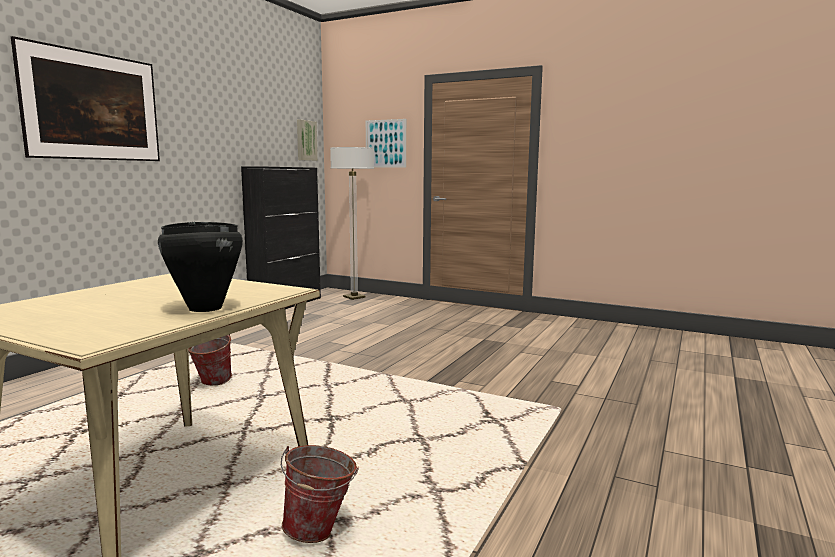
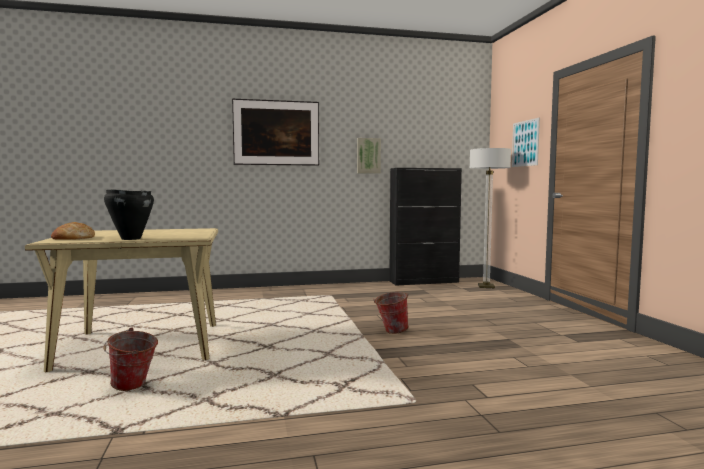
camera: 50 degrees right, 5 degrees down
bucket [188,334,232,385] -> bucket moved to [373,292,409,334]
picture [297,119,318,161] -> picture moved to [357,138,381,174]
none -> bread [51,222,95,240]

